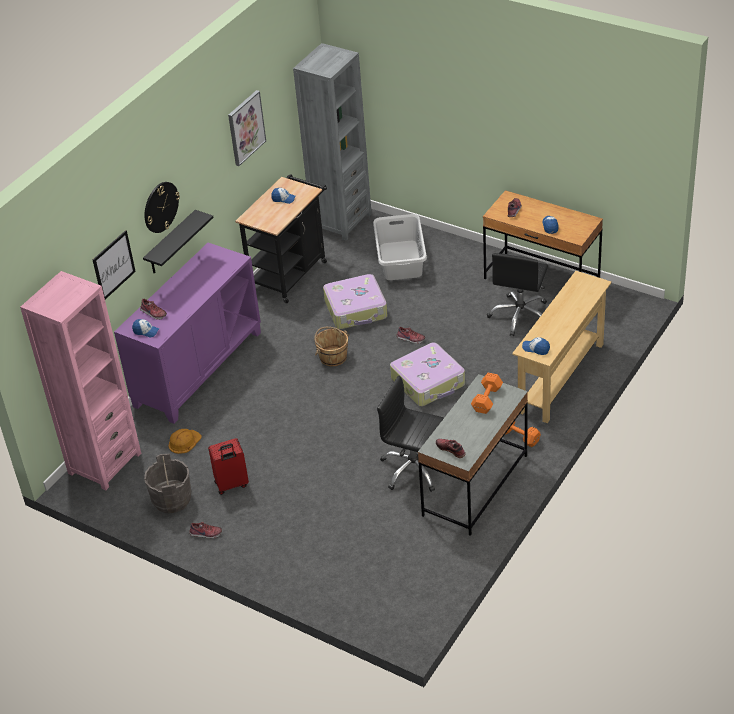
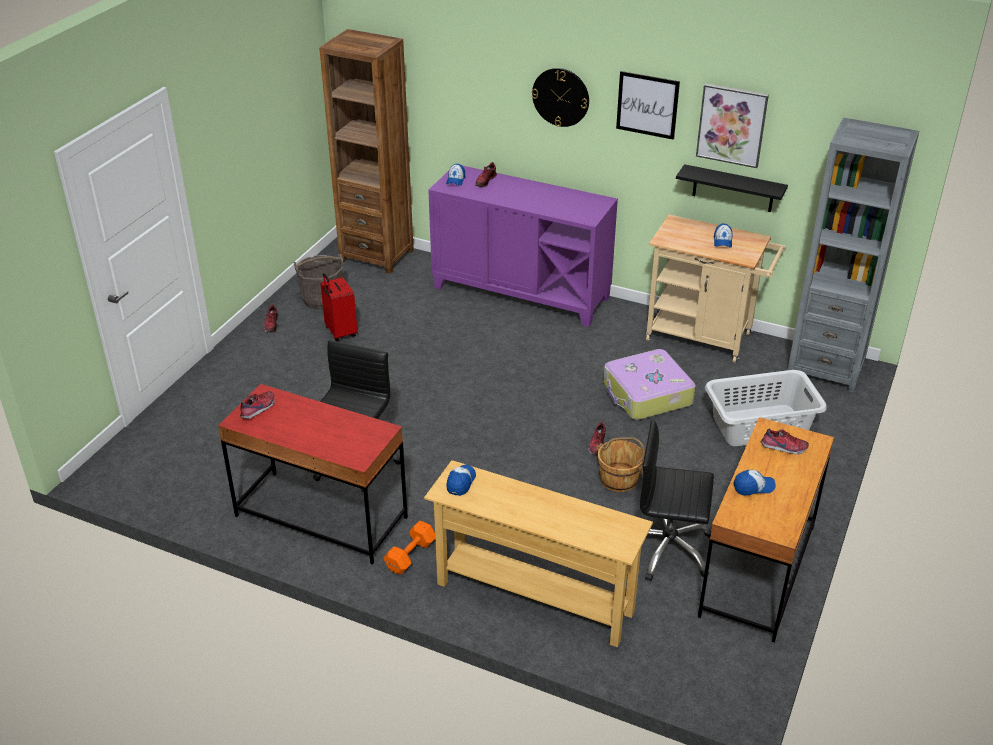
camera: 80 degrees right, 5 degrees down
pink bookcase [20,271,141,490] -> brown bookcase [319,29,414,274]
picture [93,230,136,299] -> picture moved to [616,71,680,140]
black shelf [143,210,214,273] -> black shelf moved to [676,164,788,212]
orange hard hat [169,429,202,454] -> none
black cart [235,174,327,303] -> beige cart [646,215,786,363]
brown bucket [314,327,349,366] -> brown bucket moved to [596,437,645,492]
suitcase [390,342,465,406] -> none
grey desk [418,374,528,536] -> red desk [218,384,408,565]
orange dumbbell [471,373,503,414] -> none

